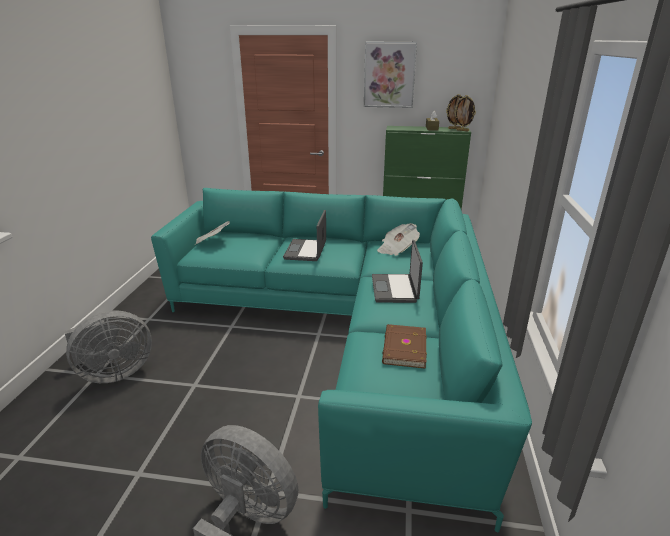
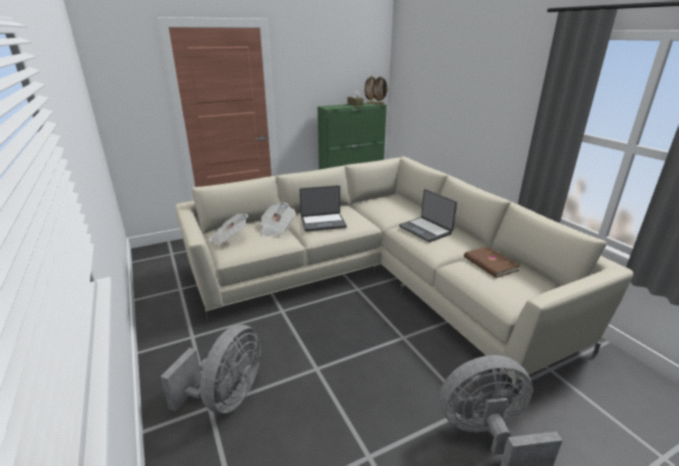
camera: 35 degrees left, 0 degrees up
turquoise sofa [151,188,532,532] -> beige sofa [175,156,633,395]
laptop [283,210,326,261] -> laptop turned 75 degrees counterclockwise [300,185,347,232]
picture [364,42,417,108] -> none
newspaper [377,223,420,256] -> newspaper moved to [260,202,296,237]

